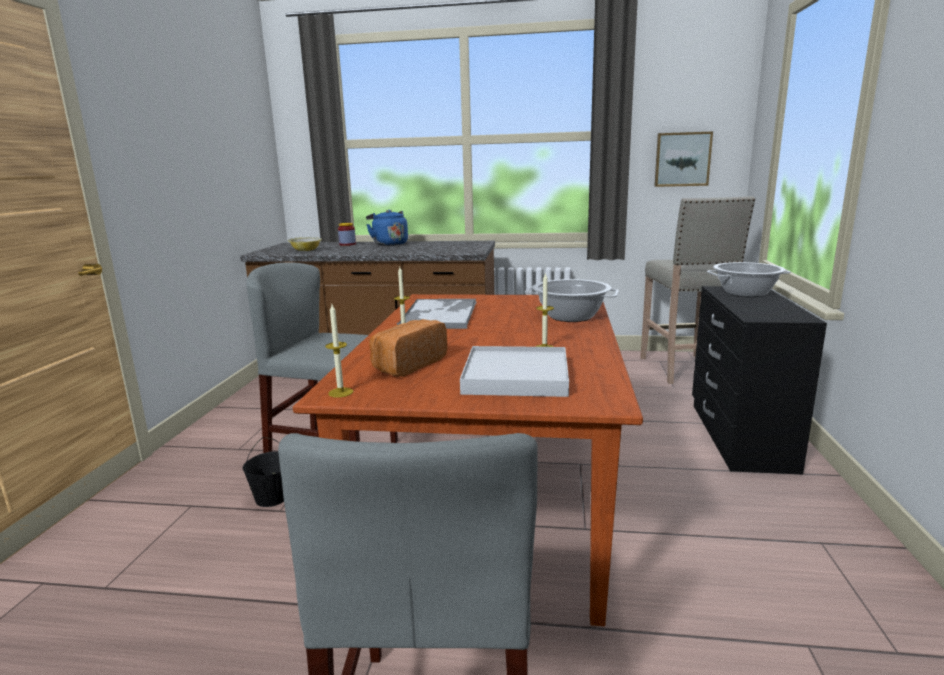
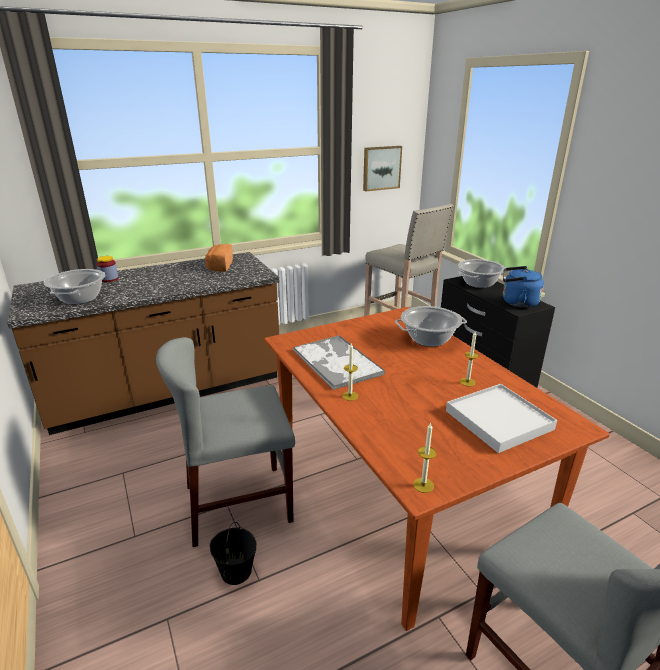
camera: 35 degrees left, 10 degrees up
bowl [288,237,322,251] -> cooking pot [44,269,105,305]
blue kettle [366,210,408,246] -> blue kettle moved to [503,266,544,308]
bread [369,319,447,377] -> bread moved to [205,244,233,272]

